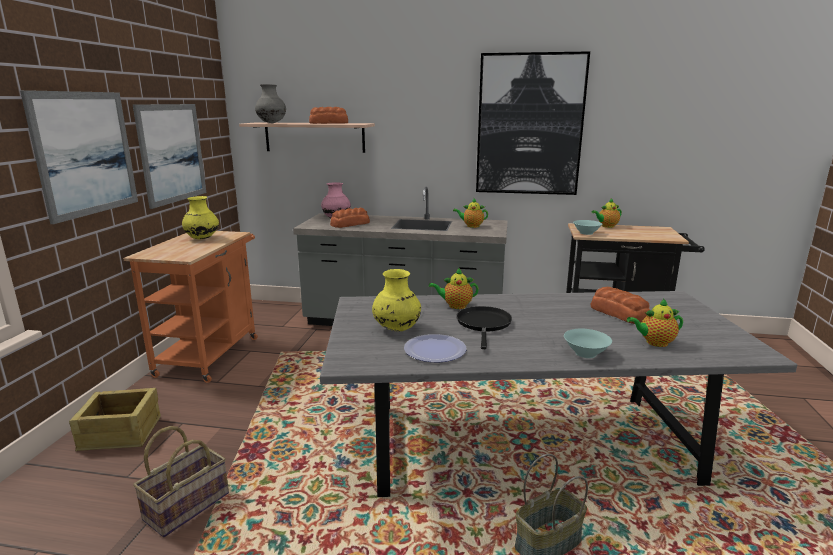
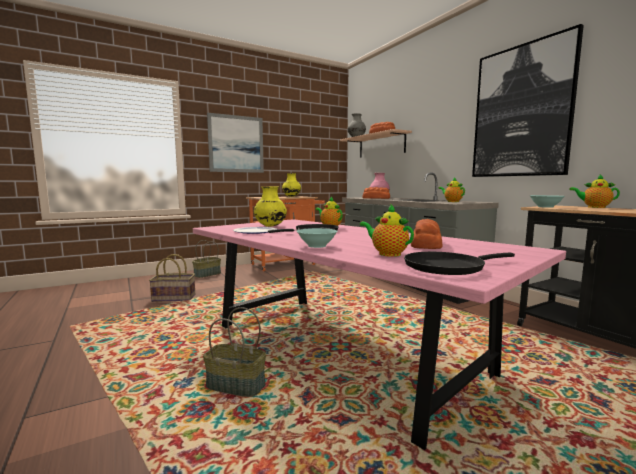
camera: 50 degrees right, 10 degrees down
crate [69,388,161,451] -> basket [192,240,221,278]
picture [133,104,206,209] -> none
grey dining table [320,291,797,497] -> pink dining table [193,219,566,450]
none -> black frying pan [404,252,515,275]

